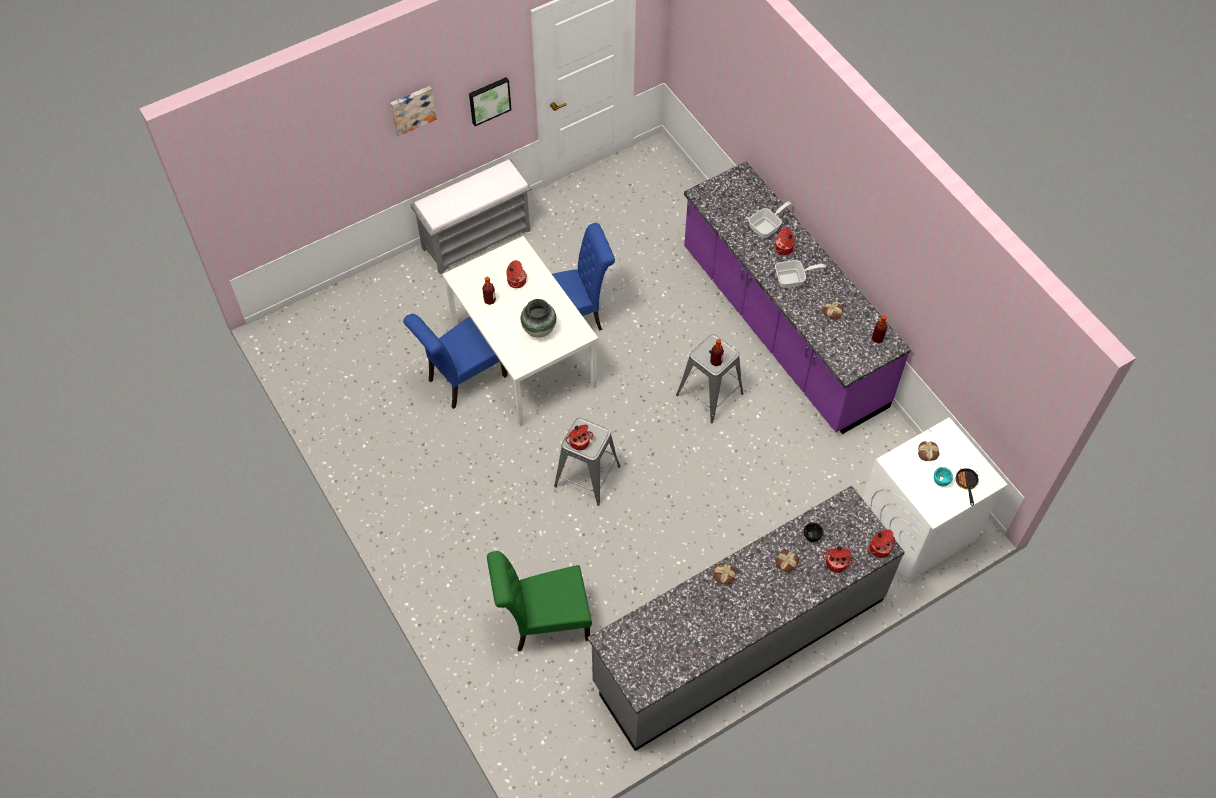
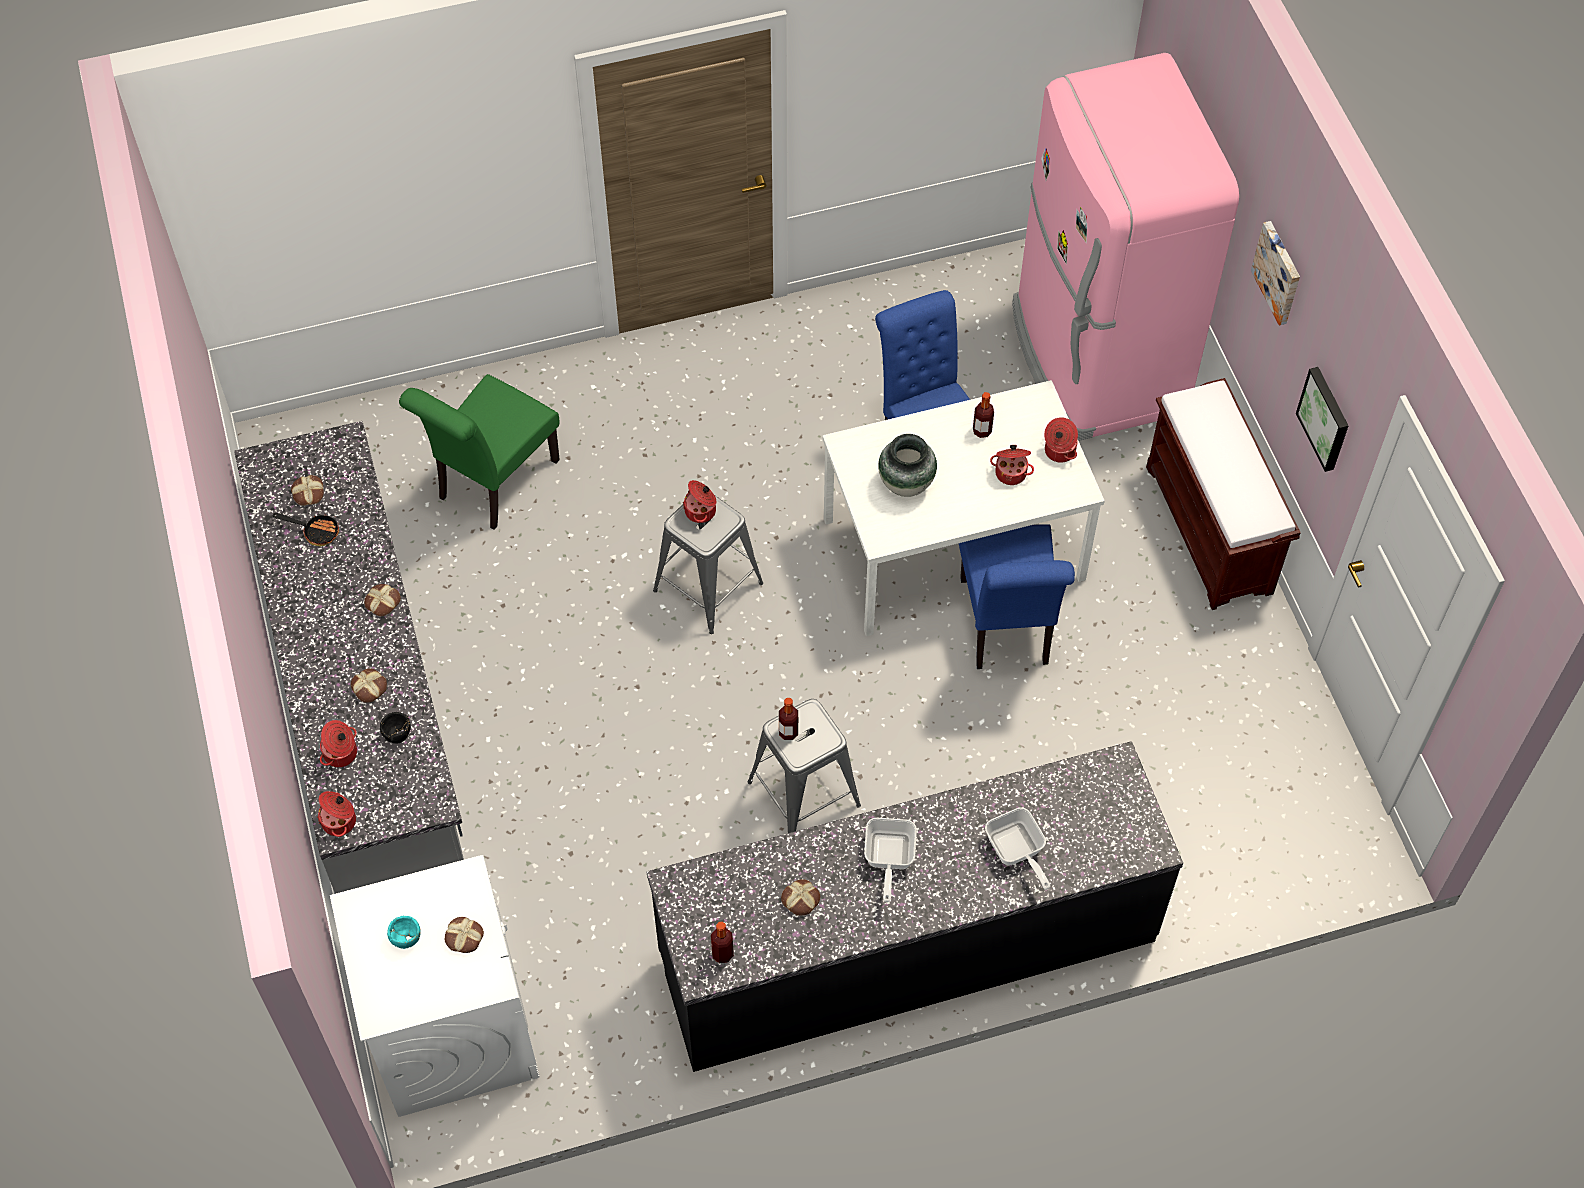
camera: 105 degrees right, 0 degrees up
grey bench [411,158,532,274] -> brown bench [1146,378,1301,610]
green chair [487,551,592,652] -> green chair turned 150 degrees counterclockwise [399,374,560,530]
purple counter [684,162,911,434] -> black counter [647,741,1183,1072]
cooking pot [775,228,795,255] -> cooking pot moved to [1044,417,1078,463]
frying pan [956,468,979,506] -> frying pan moved to [273,513,339,546]
none -> bread [291,475,324,506]
none -> pink fridge [1012,53,1239,441]

